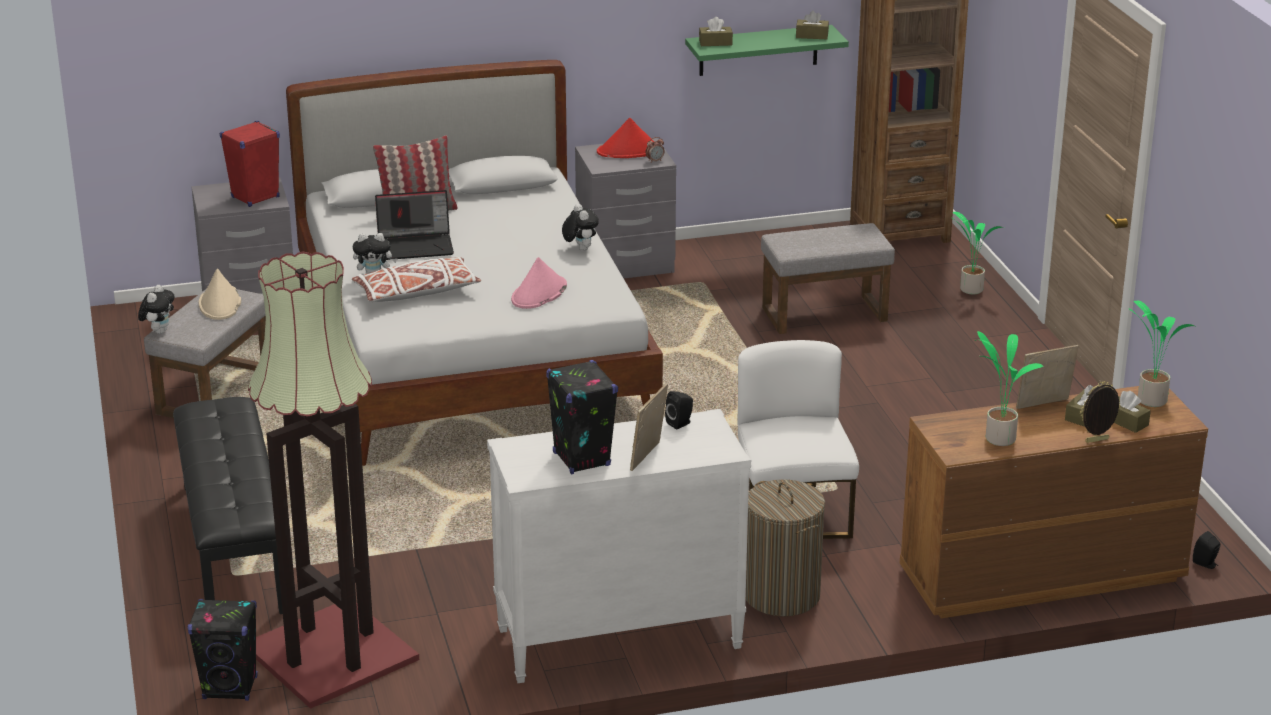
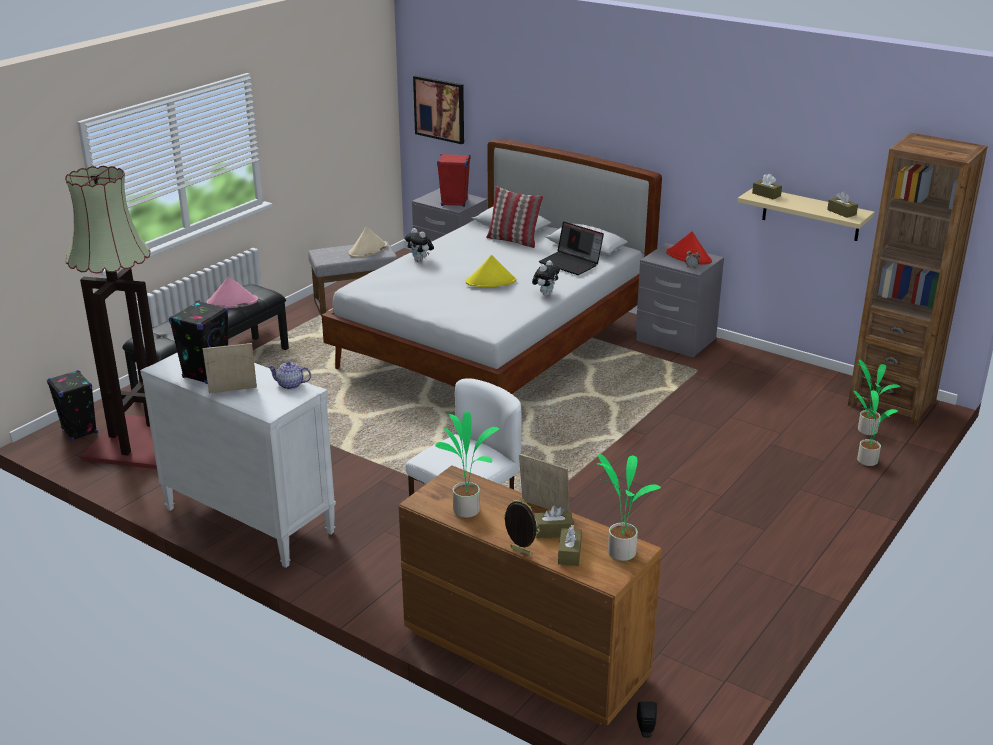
camera: 50 degrees right, 0 degrees up
plush toy [138,285,174,334] -> none
white pillow [352,257,481,302] -> none
laptop [375,190,454,260] -> laptop moved to [539,222,604,275]
pink hat [511,257,567,309] -> pink hat moved to [207,276,258,308]
black speaker [665,391,693,429] -> teapot [267,361,311,389]
green shelf [685,25,849,76] -> beige shelf [737,188,875,241]
laundry basket [746,479,825,617] -> none
grey ottoman [761,223,895,334] -> none
none -> picture [413,75,464,144]
none -> yellow hat [465,255,516,287]
none -> potted plant [856,360,900,435]

